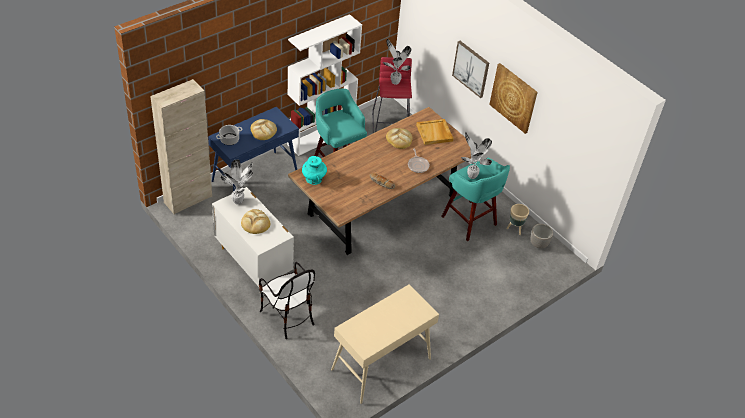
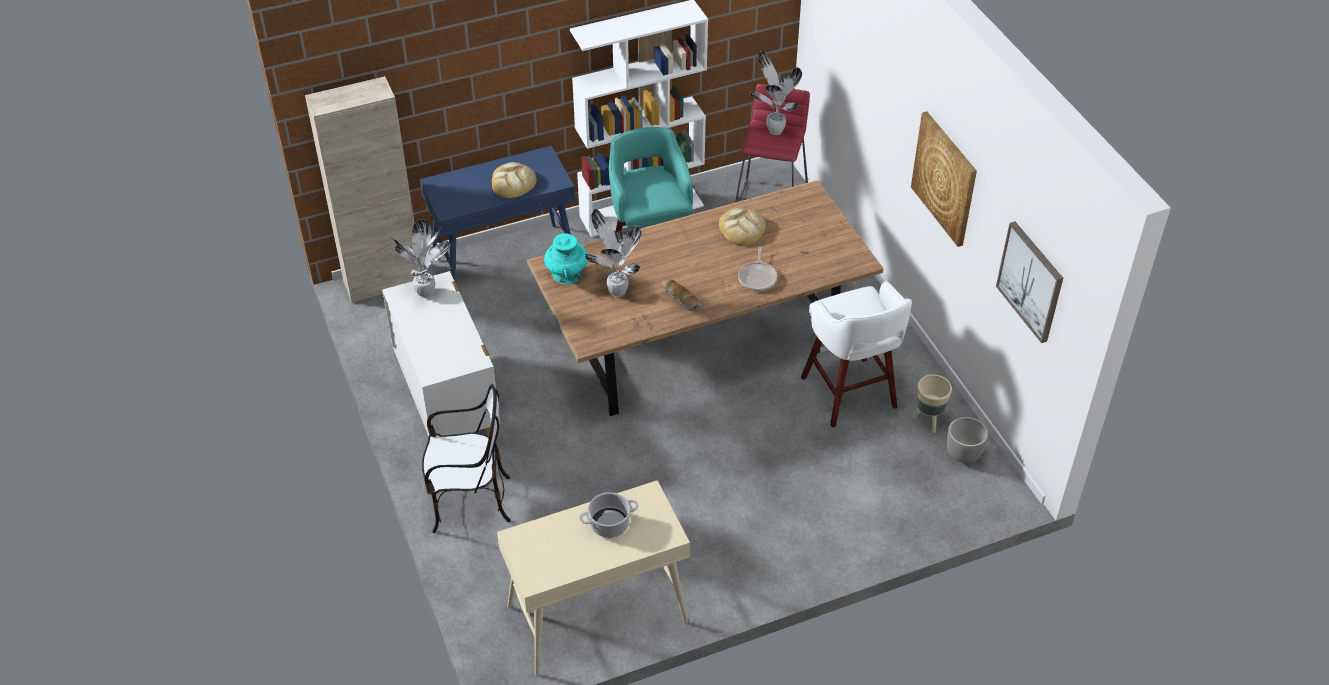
camera: 20 degrees right, 0 degrees up
cooking pot [216,125,243,145] -> cooking pot moved to [580,492,638,538]
bread [241,209,270,234] -> none
chair [259,262,315,339] -> chair turned 75 degrees counterclockwise [422,384,511,533]
beige tray [416,119,454,145] -> none
turquoise stool [441,157,510,241] -> white stool [801,281,912,428]
picture [452,41,489,98] -> picture moved to [996,222,1063,343]
potted plant [461,132,492,179] -> potted plant moved to [585,209,642,297]

